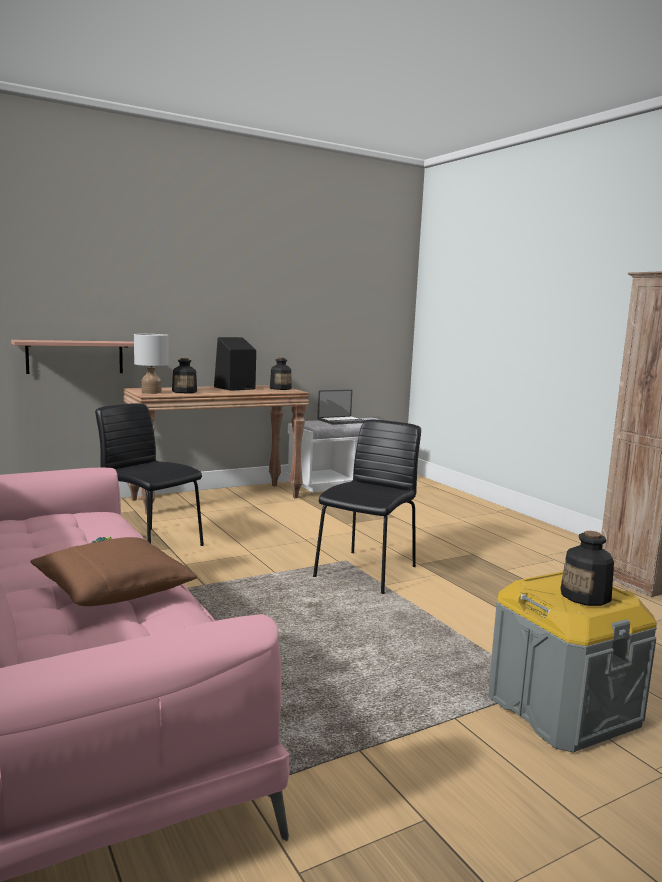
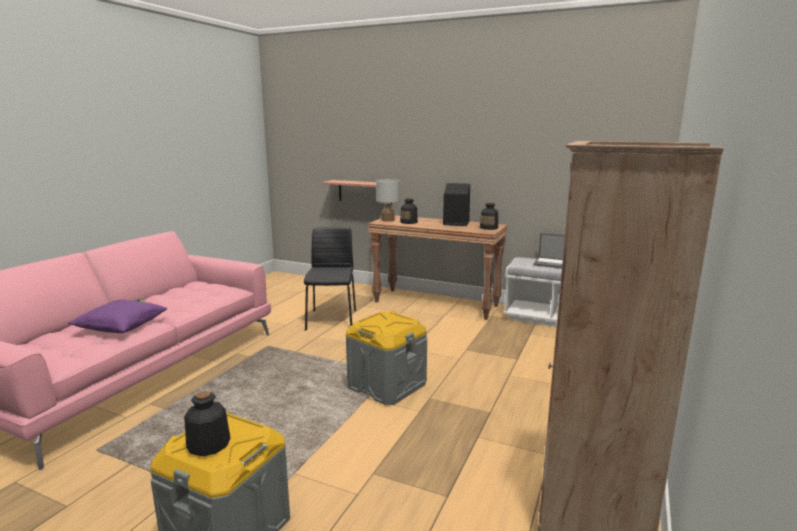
camera: 55 degrees right, 5 degrees up
brown pillow [30,536,197,606] -> purple pillow [68,299,167,333]
black chair [313,420,421,594] -> grey storage box [346,311,427,405]

